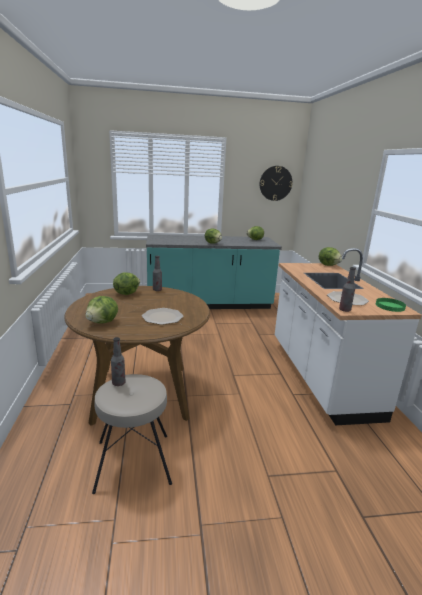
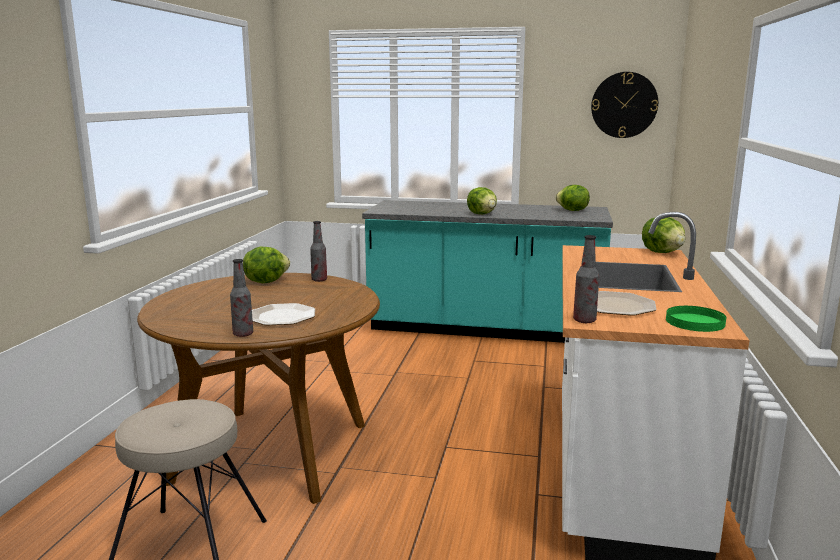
camera: 20 degrees right, 5 degrees down
lettuce [85,296,118,324] -> none
bottle [111,337,125,386] -> bottle moved to [230,259,253,337]

